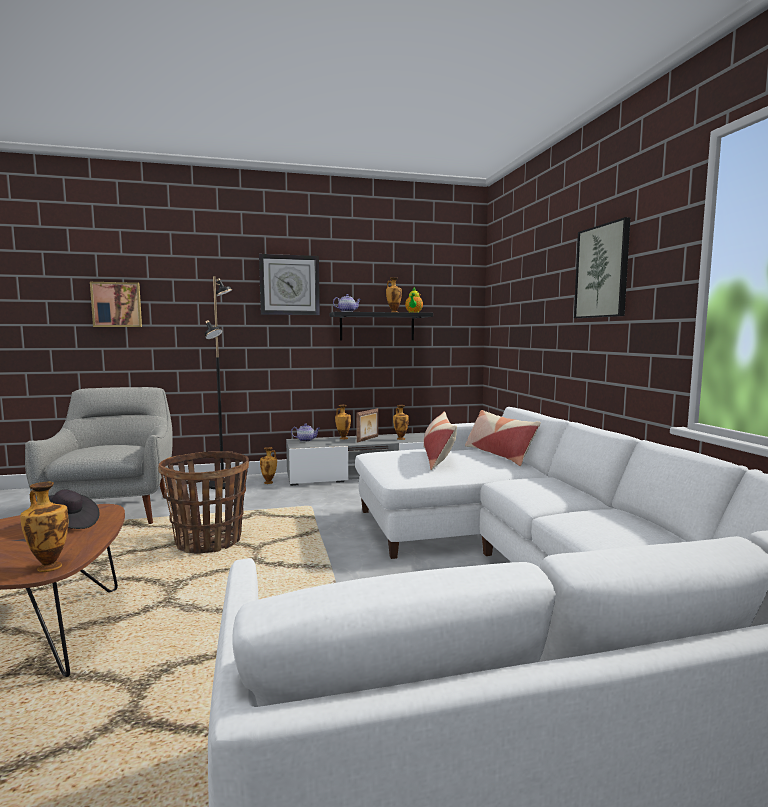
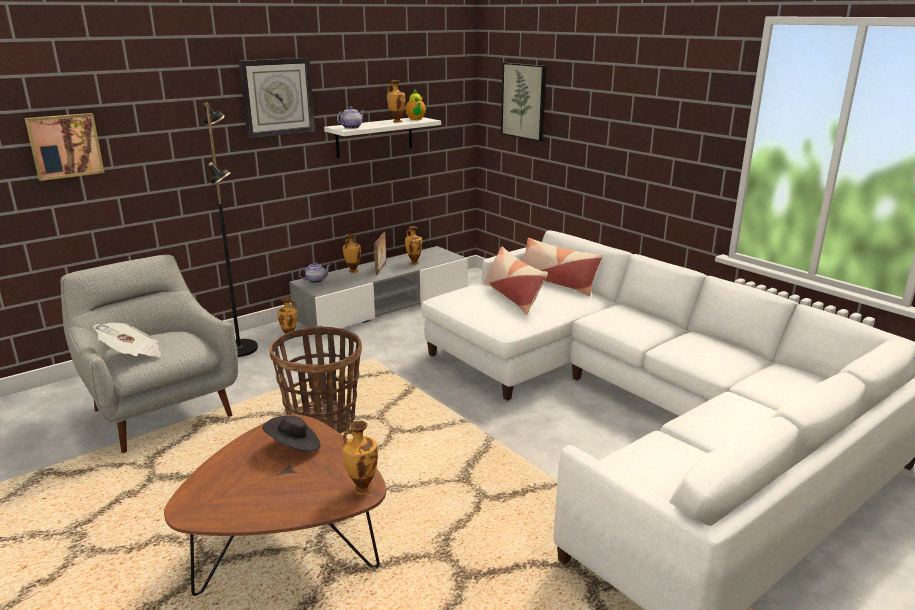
camera: 25 degrees left, 15 degrees up
black shelf [330,312,433,340] -> white shelf [324,117,441,158]
picture [574,217,630,318] -> picture moved to [501,63,546,141]
none -> newspaper [93,323,161,357]

